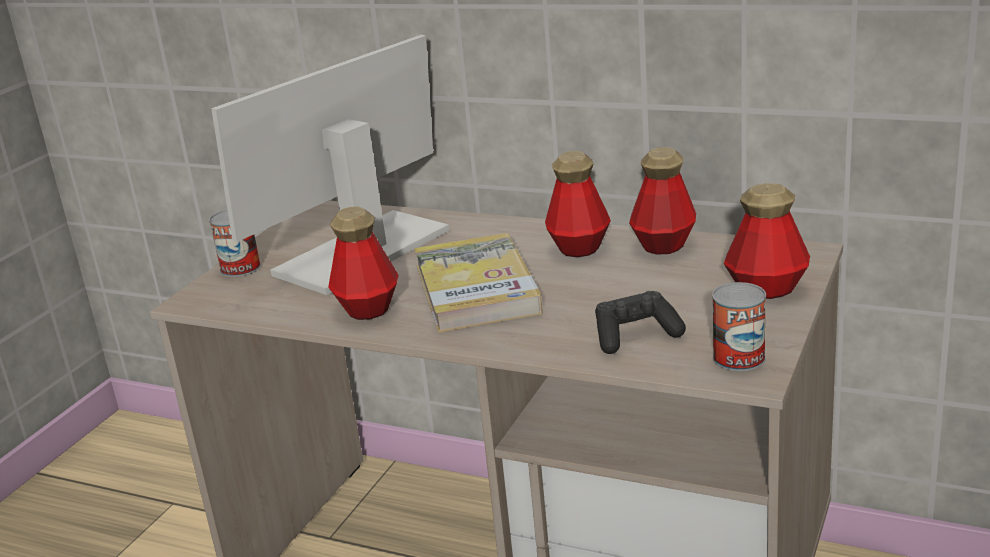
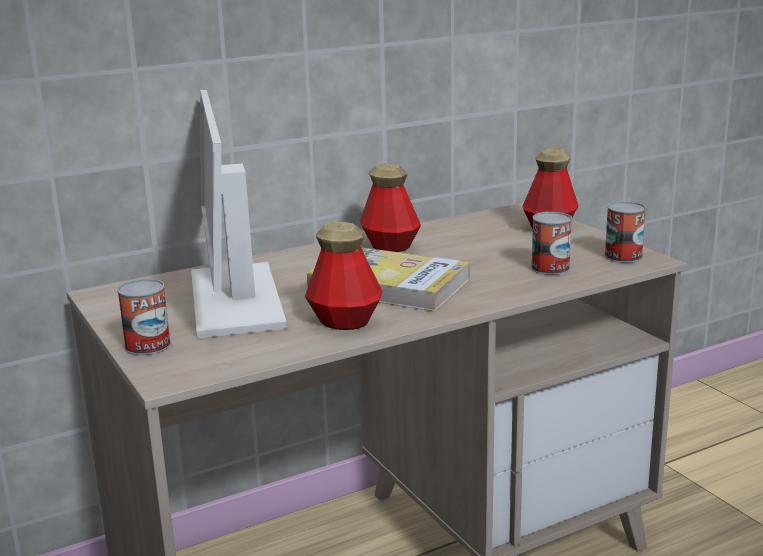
camera: 55 degrees left, 5 degrees down
black game controller [595,291,686,354] -> can [531,212,572,275]
bottle [629,147,696,255] -> none

